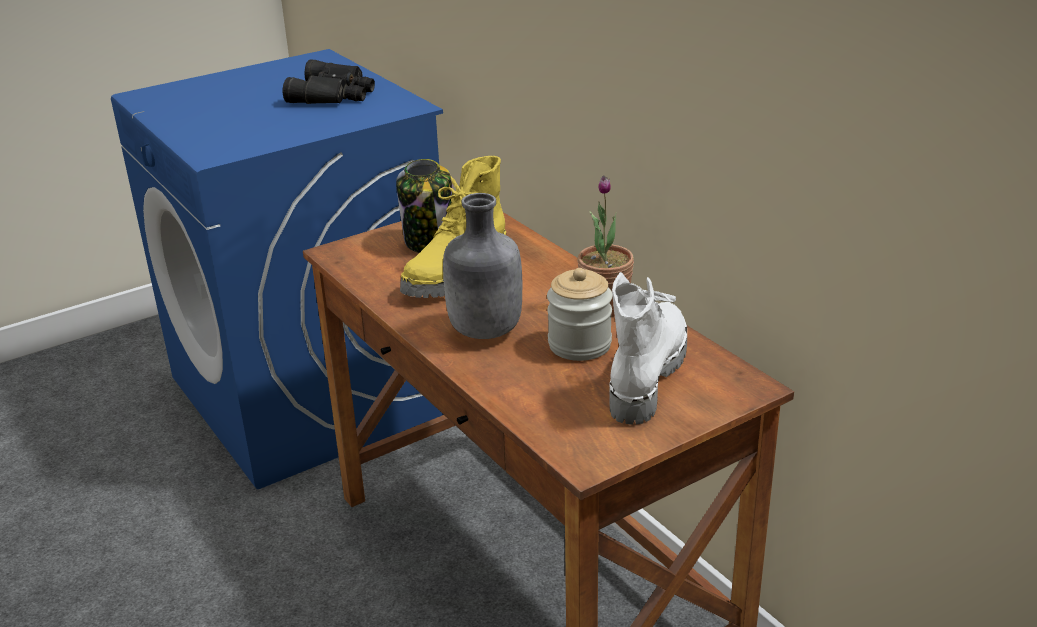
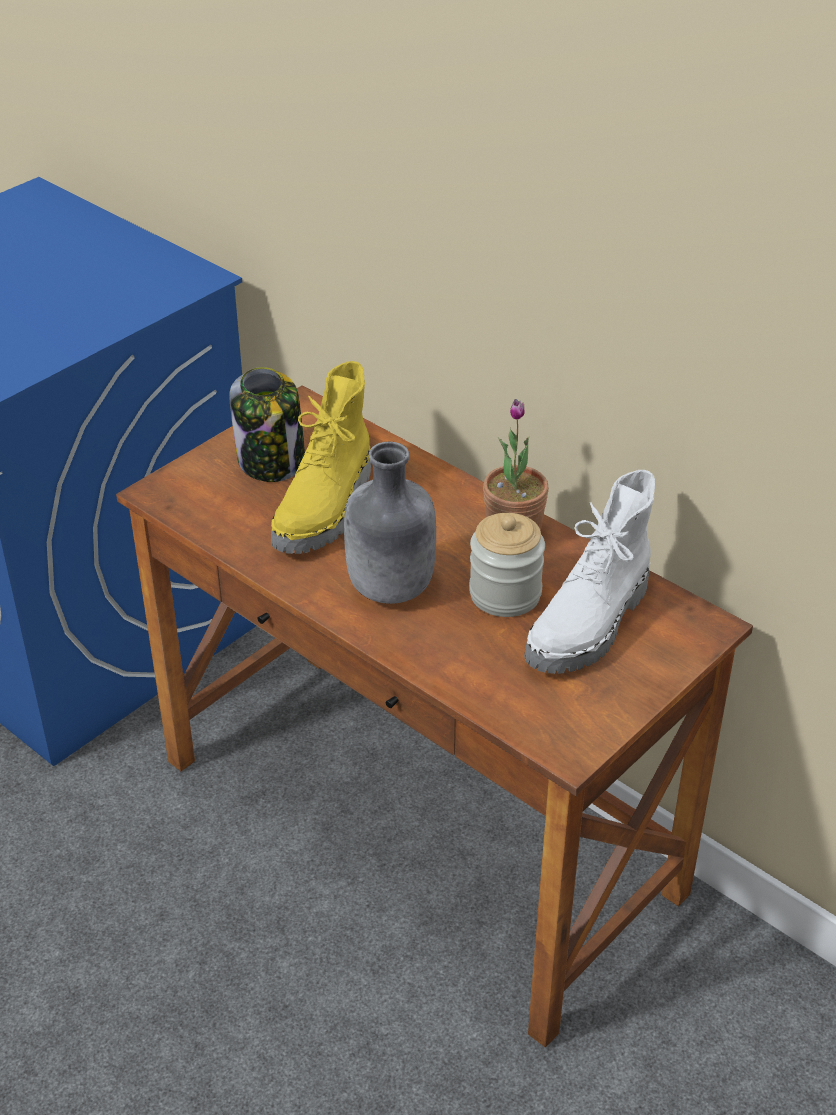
camera: 15 degrees left, 10 degrees up
black binoculars [282,59,375,104] -> none
white boot [609,272,687,425] -> white boot turned 150 degrees counterclockwise [524,470,655,674]

